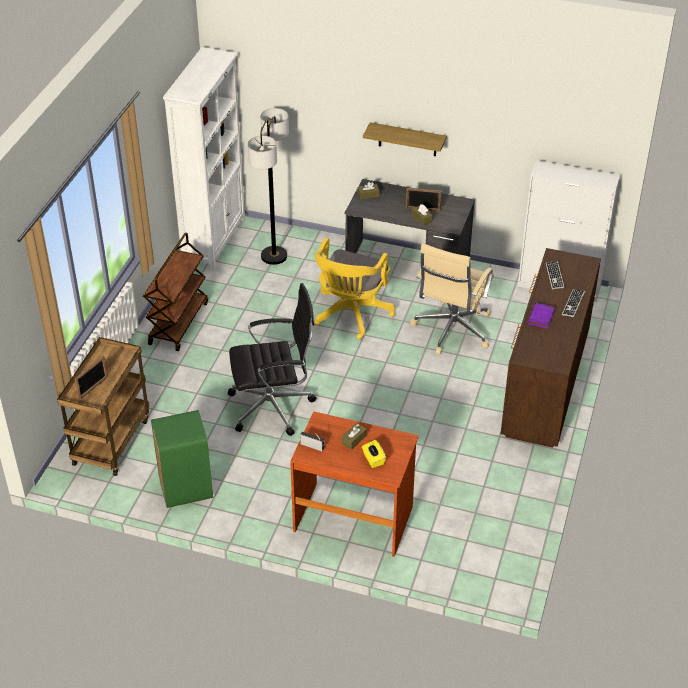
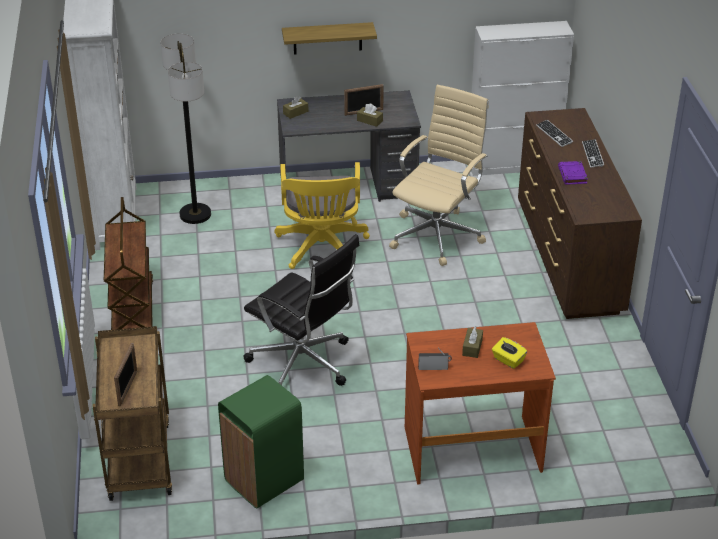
camera: 25 degrees left, 5 degrees down
black office chair [228,283,316,436] -> black office chair turned 75 degrees clockwise [243,234,359,386]
beige office chair [410,243,494,355] -> beige office chair turned 150 degrees counterclockwise [389,85,488,266]

